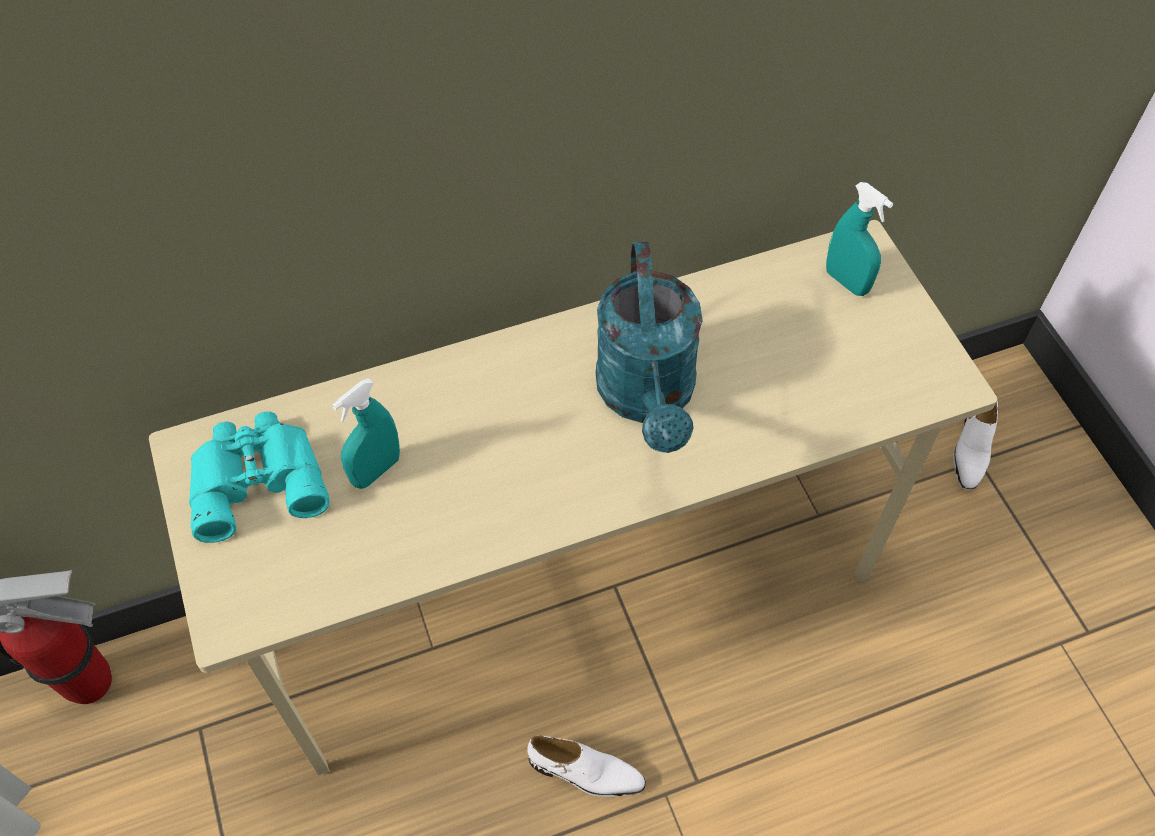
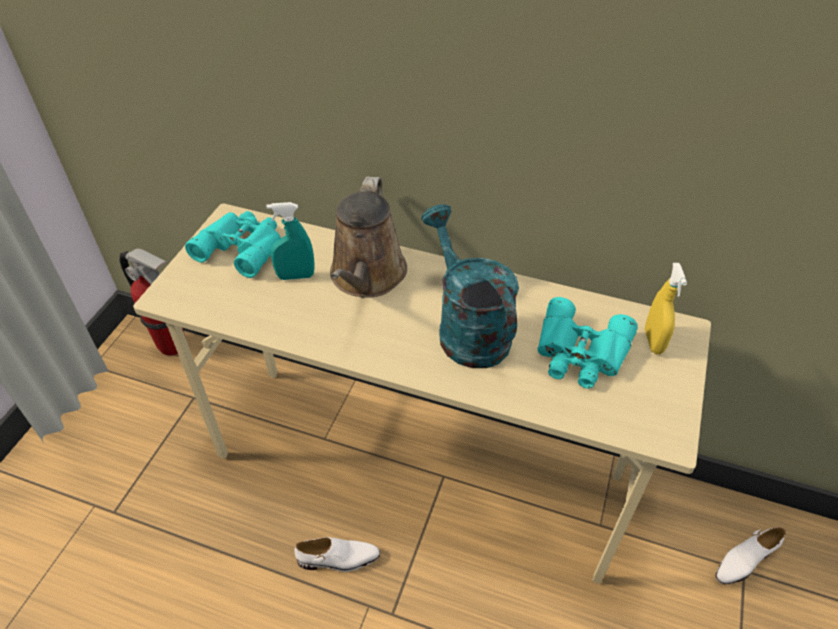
camera: 40 degrees right, 10 degrees down
white shoe [527,736,646,797] -> white shoe turned 60 degrees counterclockwise [295,537,380,572]
turquoise watering can [596,241,703,453] -> turquoise watering can turned 120 degrees clockwise [421,204,519,368]
turquoise spray bottle [826,182,894,296] -> yellow spray bottle [645,263,687,355]
none -> brown watering can [330,177,407,298]
none -> turquoise binoculars [537,297,638,389]

